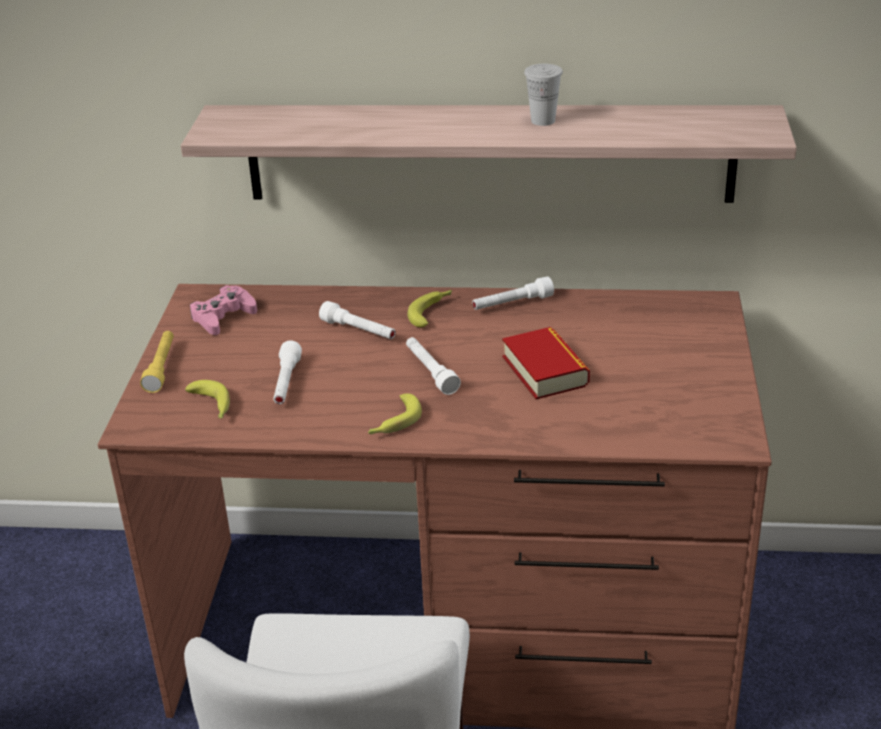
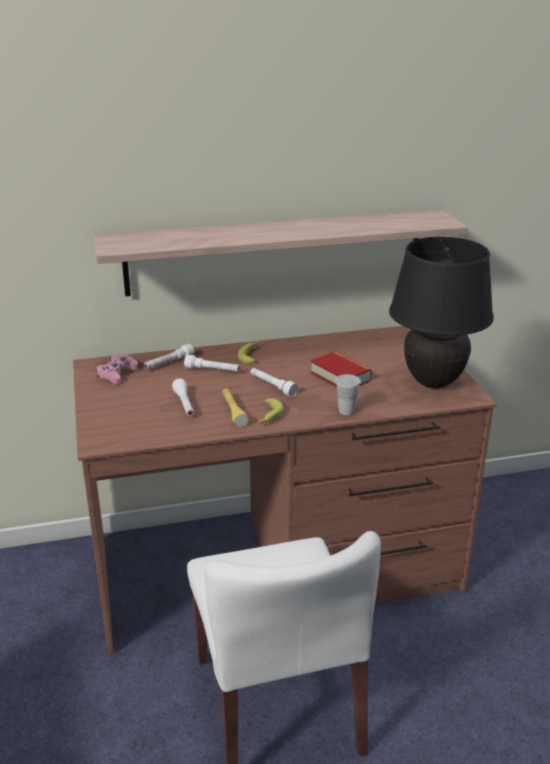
camera: 20 degrees left, 5 degrees down
yellow flashlight [140,331,174,393] -> yellow flashlight moved to [222,388,249,427]
banana [185,380,230,418] -> none
white flashlight [472,276,554,310] -> white flashlight moved to [144,344,194,369]
white cup [524,64,563,126] -> white cup moved to [335,374,361,415]
none -> black table lamp [389,237,494,389]

